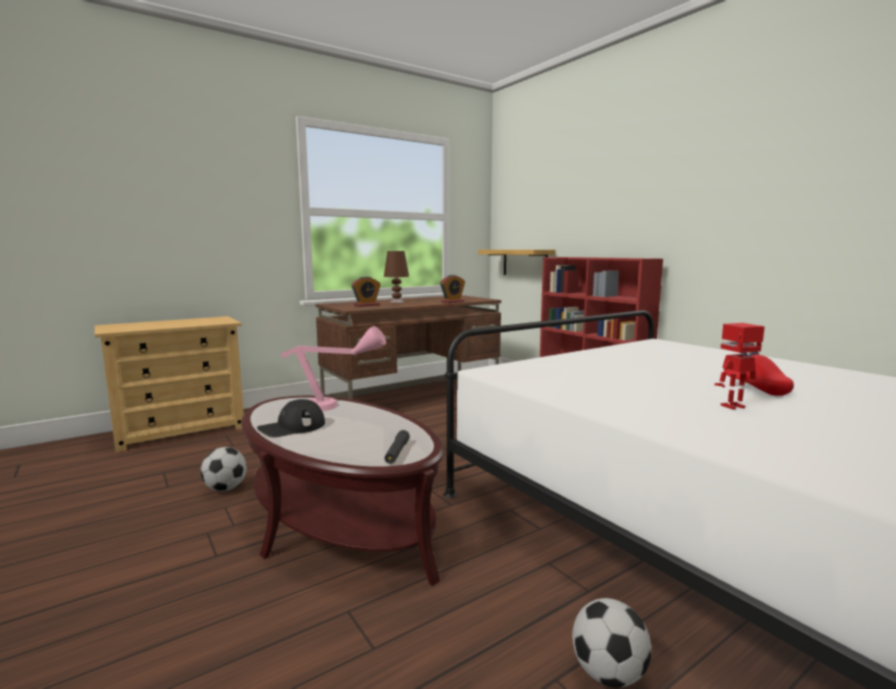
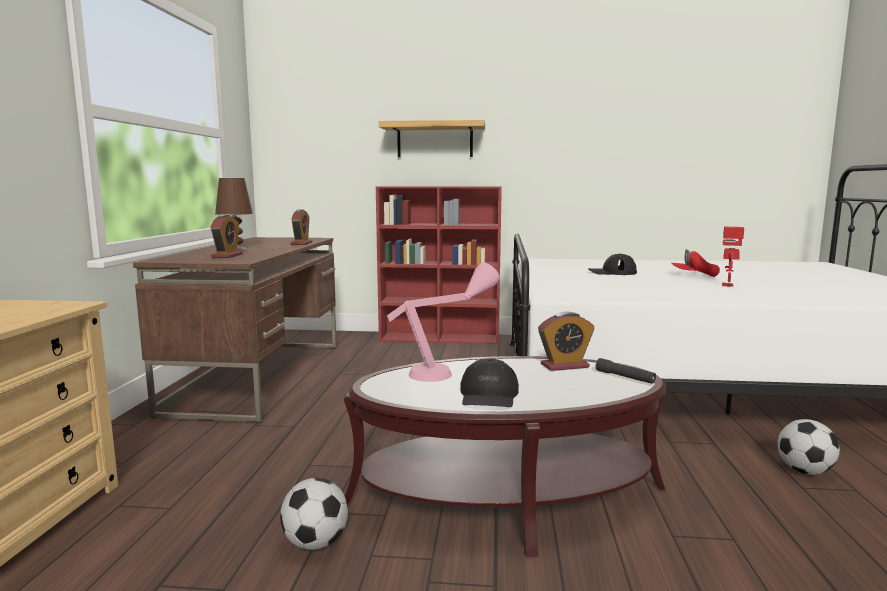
camera: 50 degrees left, 0 degrees up
shelf [478,250,555,275] -> shelf moved to [379,120,485,157]
none -> alarm clock [538,311,595,371]
none -> black cap [588,254,637,275]

